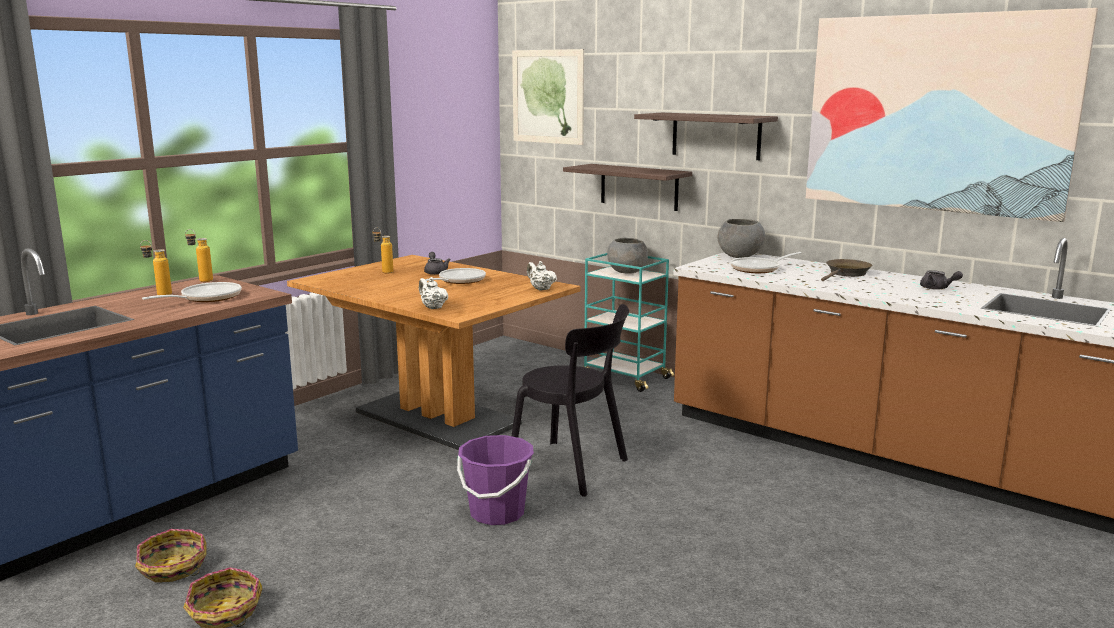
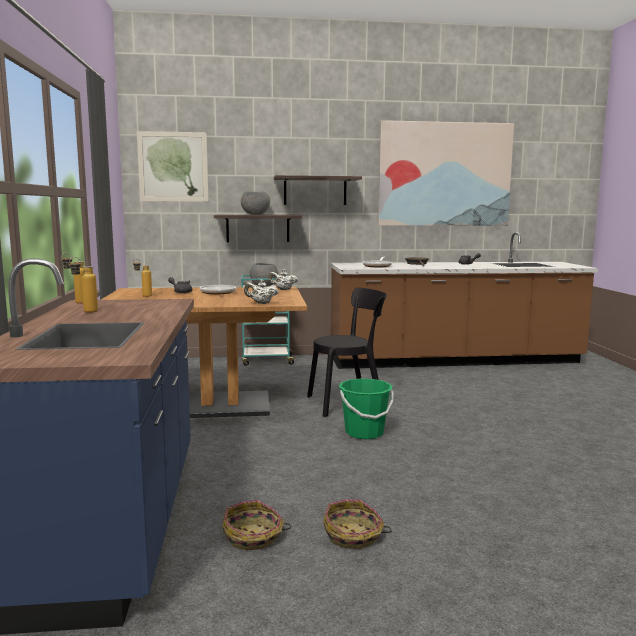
camera: 45 degrees left, 5 degrees down
frying pan [142,282,242,302] -> none
purple bucket [457,435,534,525] -> green bucket [339,378,393,439]
grey bowl [717,219,766,258] -> grey bowl moved to [241,191,270,215]

